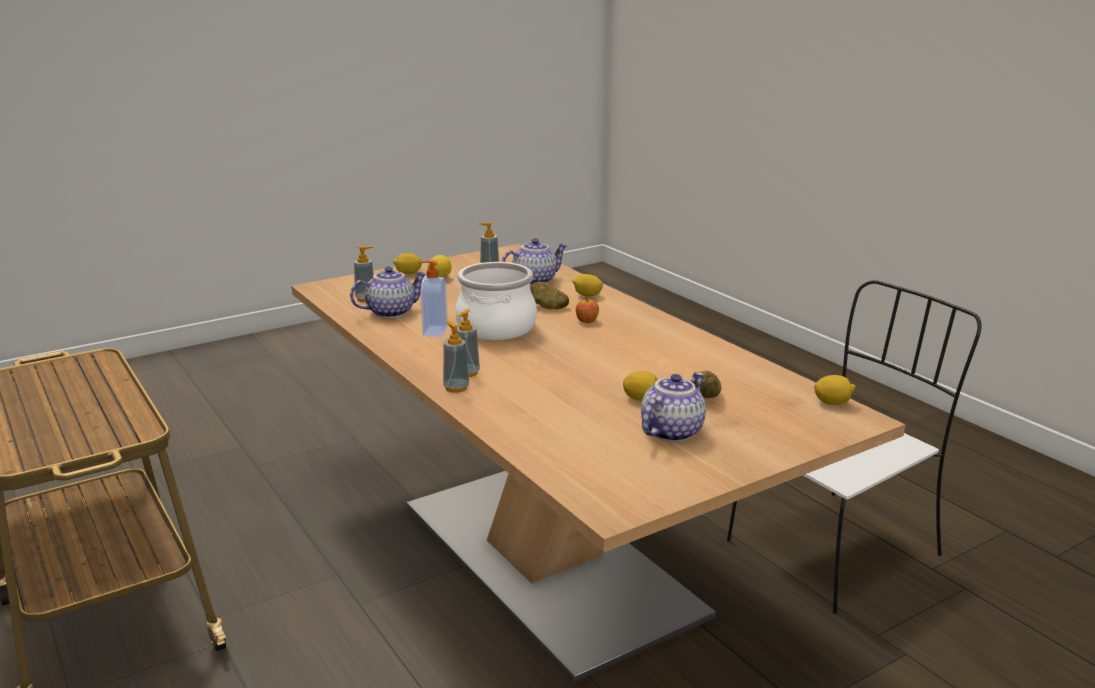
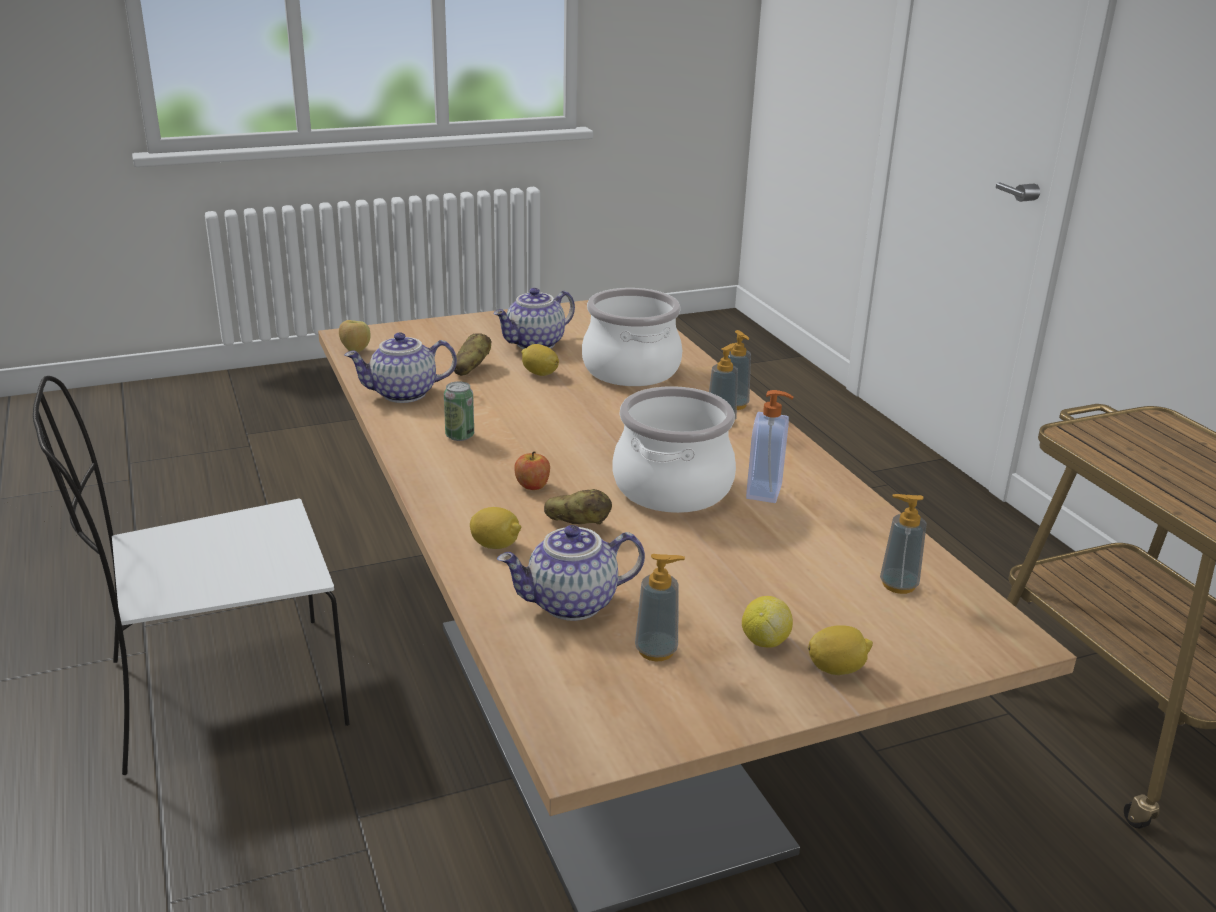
camera: 170 degrees left, 5 degrees up
teapot [350,267,427,318] -> teapot moved to [344,332,457,403]
lemon [814,375,856,405] -> apple [339,320,371,352]
none -> can [444,381,474,441]
none -> cooking pot [582,288,682,386]

